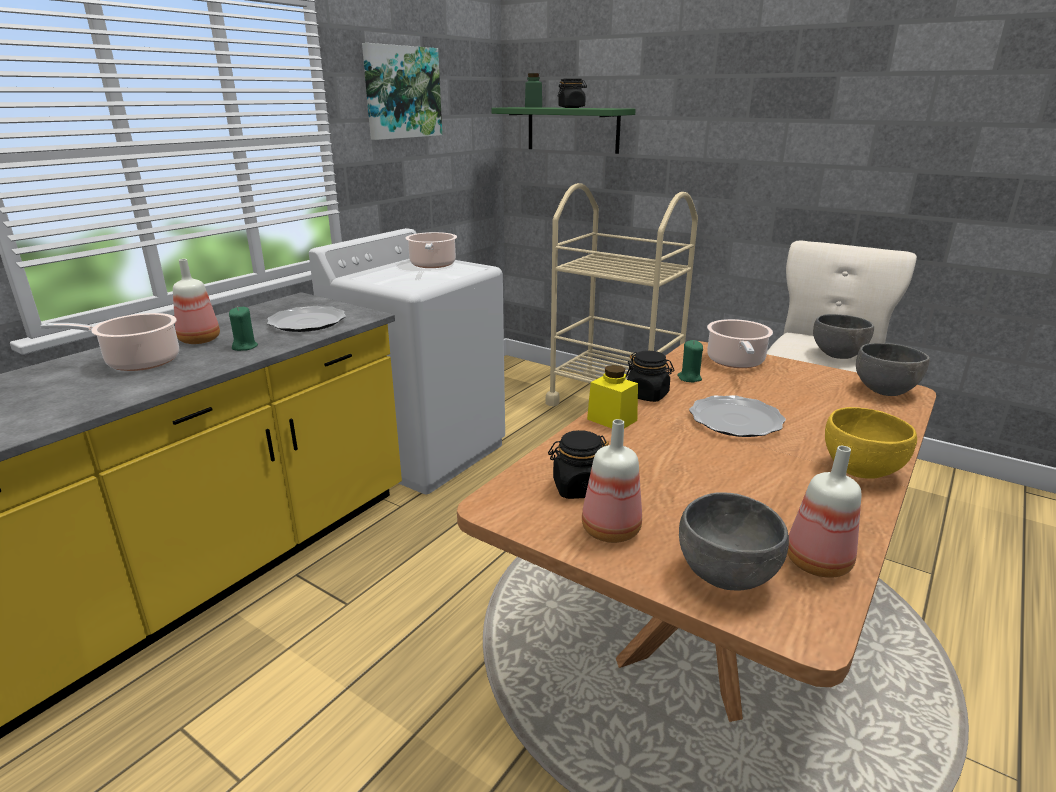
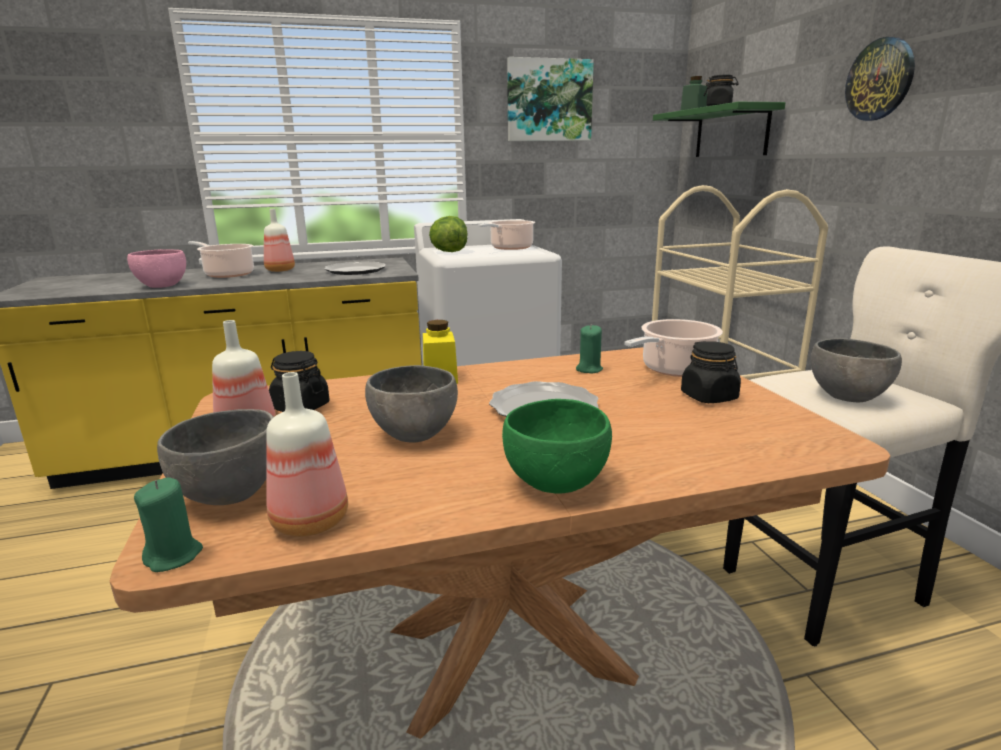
camera: 40 degrees right, 5 degrees down
green candle [229,306,258,351] -> green candle moved to [134,477,203,572]
black jar [626,351,674,402] -> black jar moved to [681,341,741,403]
yellow bowl [825,407,917,479] -> green bowl [502,399,612,494]
grey bowl [856,343,930,396] -> grey bowl moved to [365,365,458,443]
none -> pink bowl [127,249,186,288]
none -> lettuce [429,216,467,252]
none -> wall clock [845,37,915,121]

